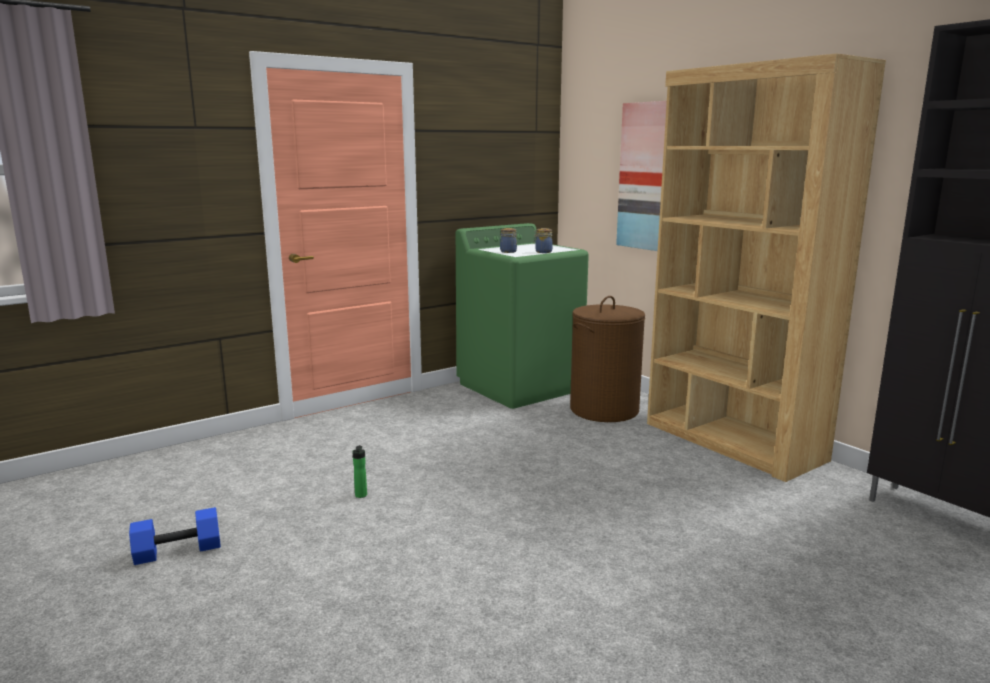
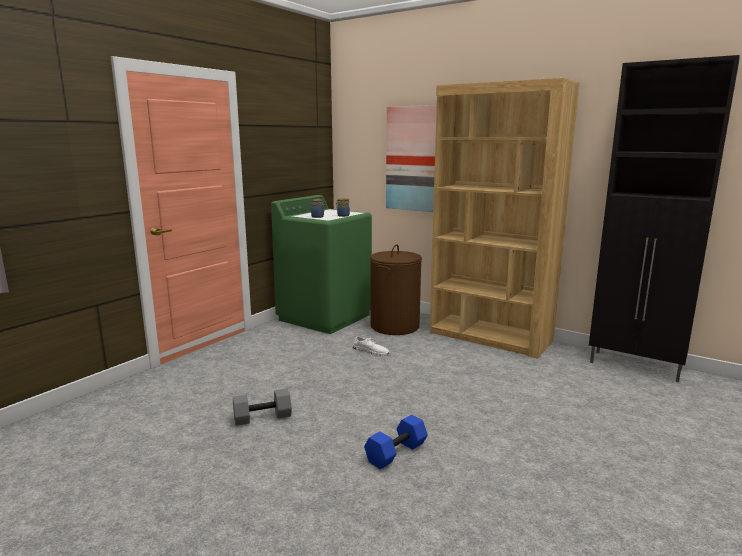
camera: 20 degrees left, 0 degrees up
blue dumbbell [129,507,221,565] -> blue dumbbell moved to [364,415,428,469]
bottle [352,445,367,498] -> grey dumbbell [233,388,292,426]
none -> white shoe [353,336,389,355]

